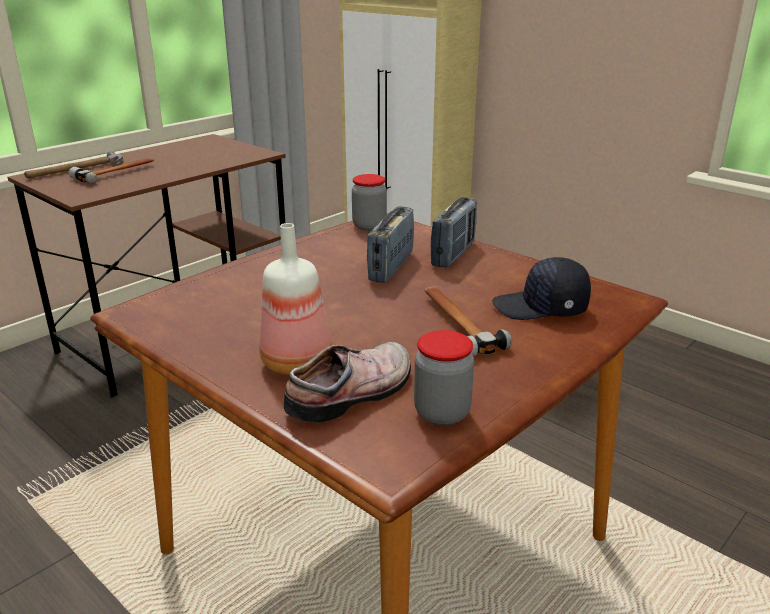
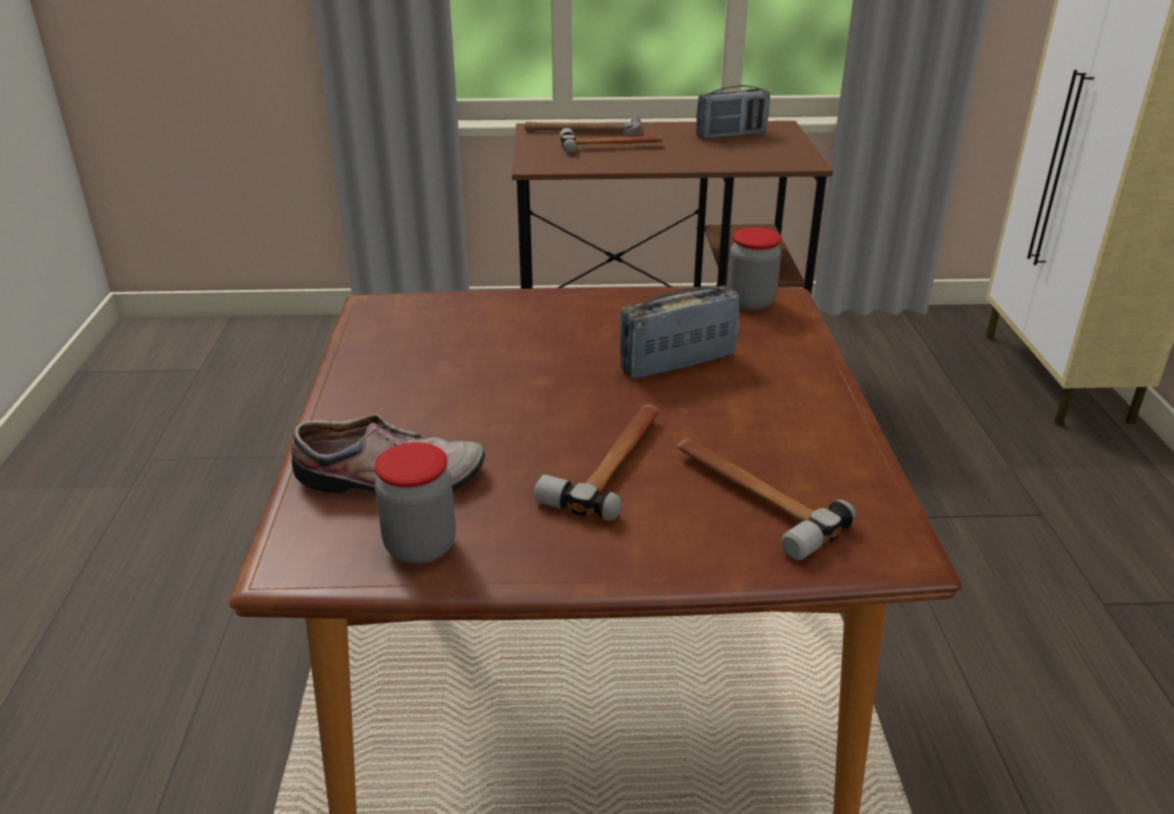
camera: 45 degrees right, 5 degrees up
bottle [259,223,332,375] -> none
radio [430,197,477,268] -> radio moved to [696,85,770,139]
black cap [492,257,591,320] -> hammer [677,438,856,561]

